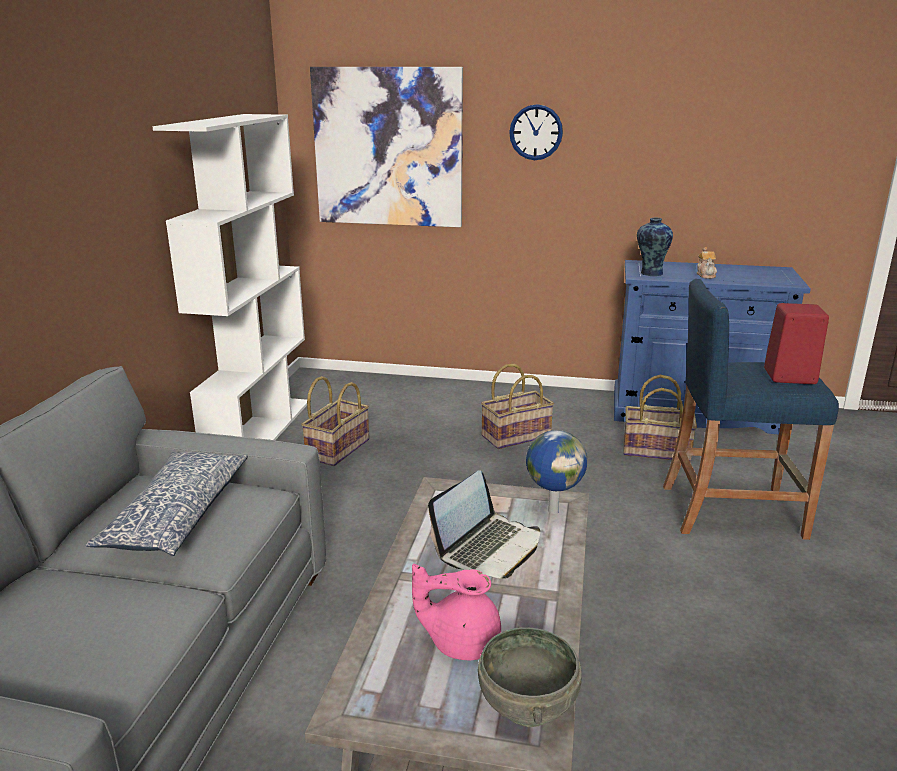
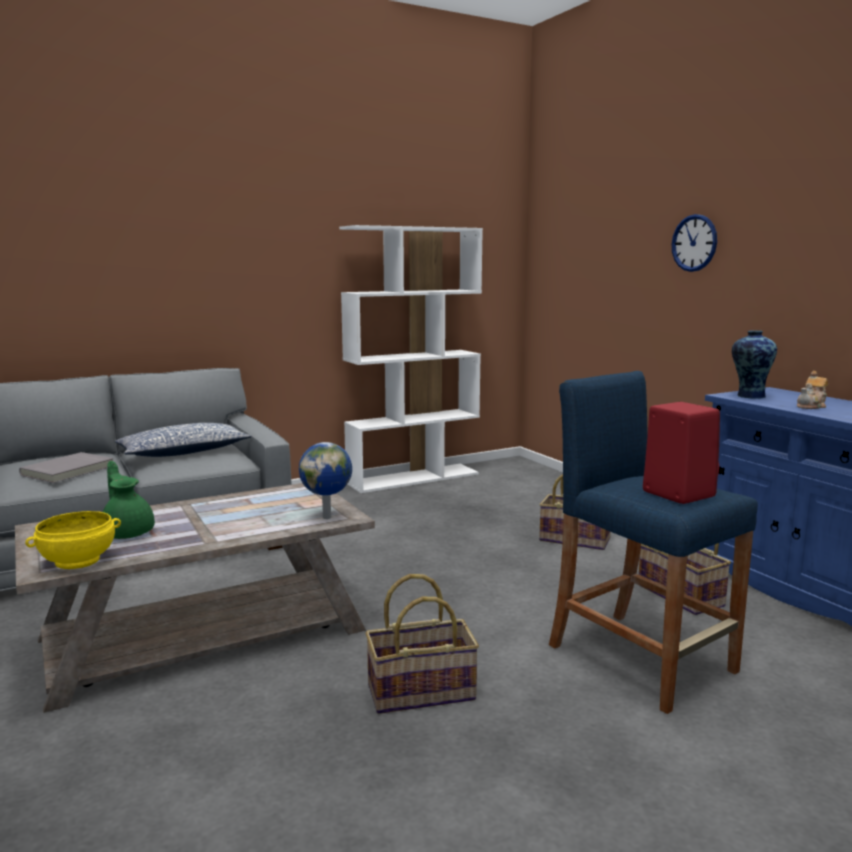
camera: 50 degrees right, 10 degrees down
basket [301,376,369,466] -> basket moved to [365,574,479,714]
picture [310,67,463,227] -> none
pink teapot [412,564,501,660] -> green teapot [103,461,155,539]
laptop [428,470,540,579] -> none
grey bowl [478,627,582,727] -> yellow bowl [25,511,121,569]
none -> grey book [19,452,114,483]

